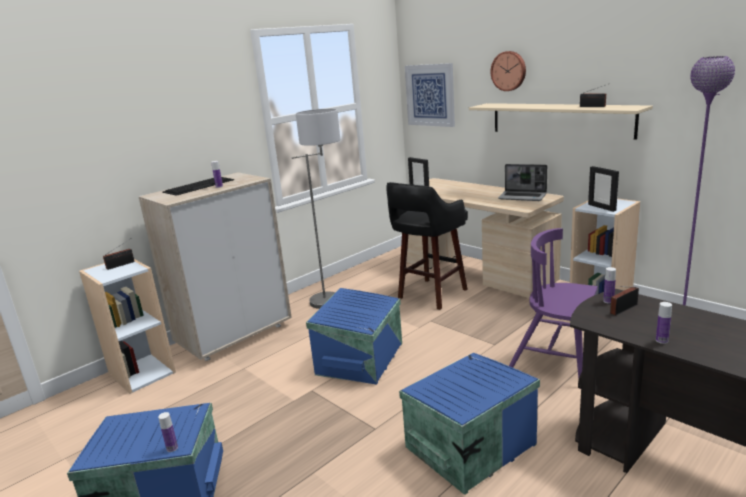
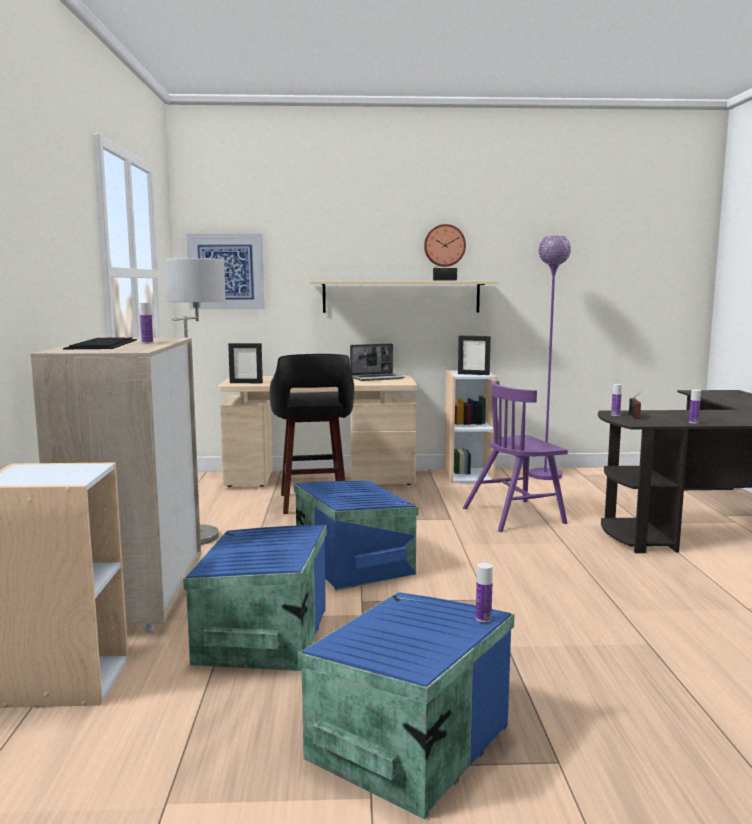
camera: 50 degrees left, 10 degrees down
radio [103,238,135,270] -> none
blue storage box [399,352,540,495] -> blue storage box moved to [183,525,327,671]
wall clock [490,51,526,91] -> wall clock moved to [424,224,466,267]

